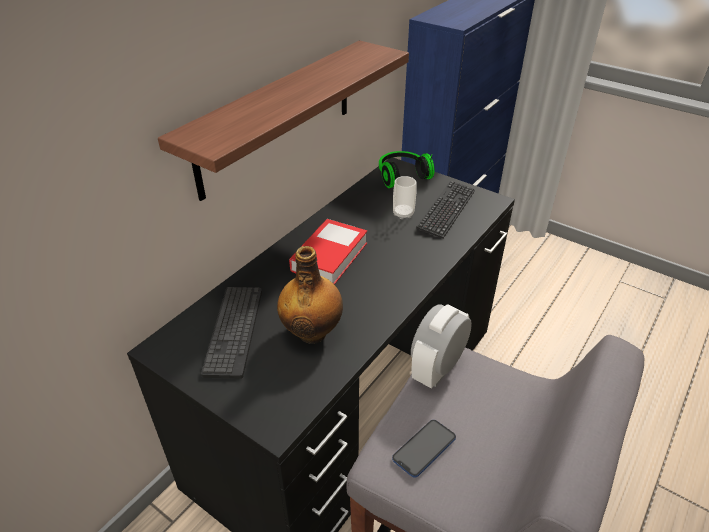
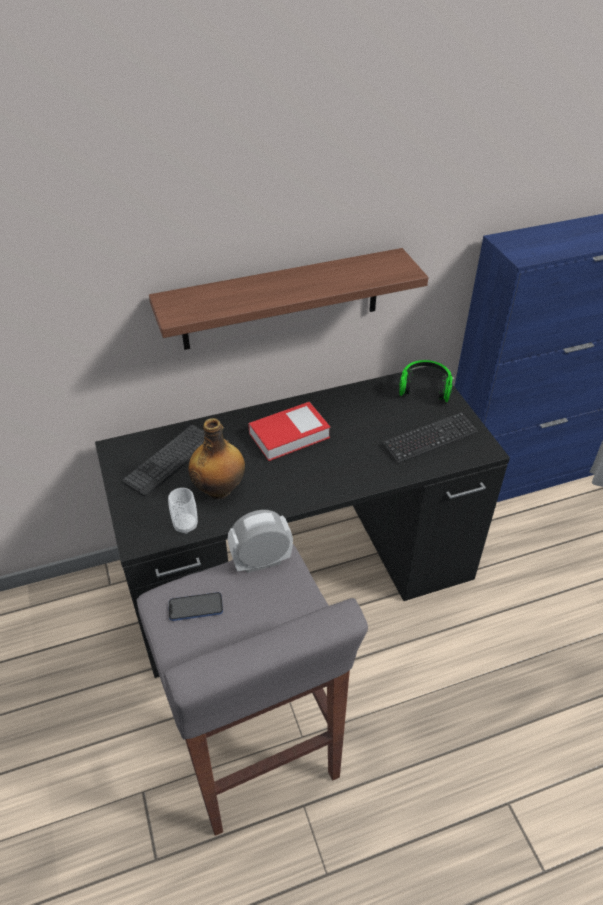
camera: 35 degrees right, 5 degrees up
cup [393,176,417,219] -> cup moved to [168,488,198,534]

